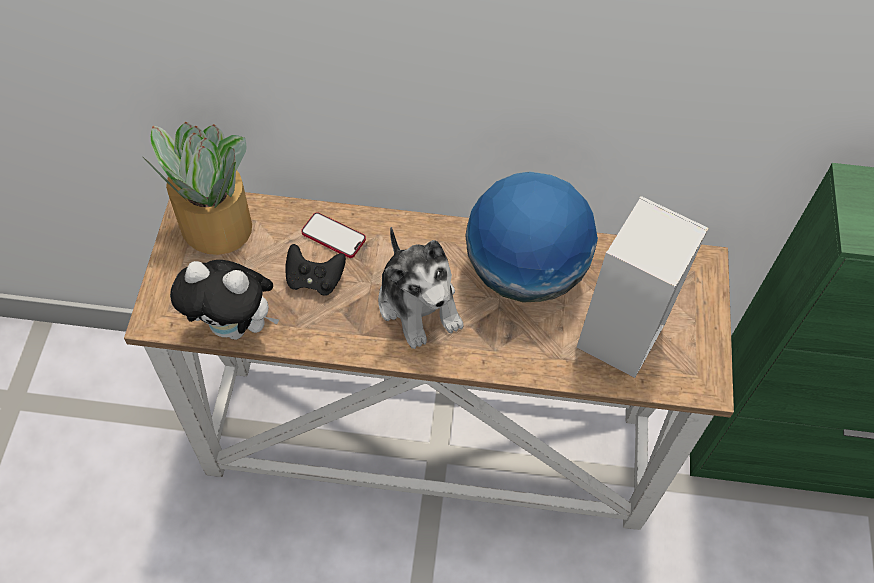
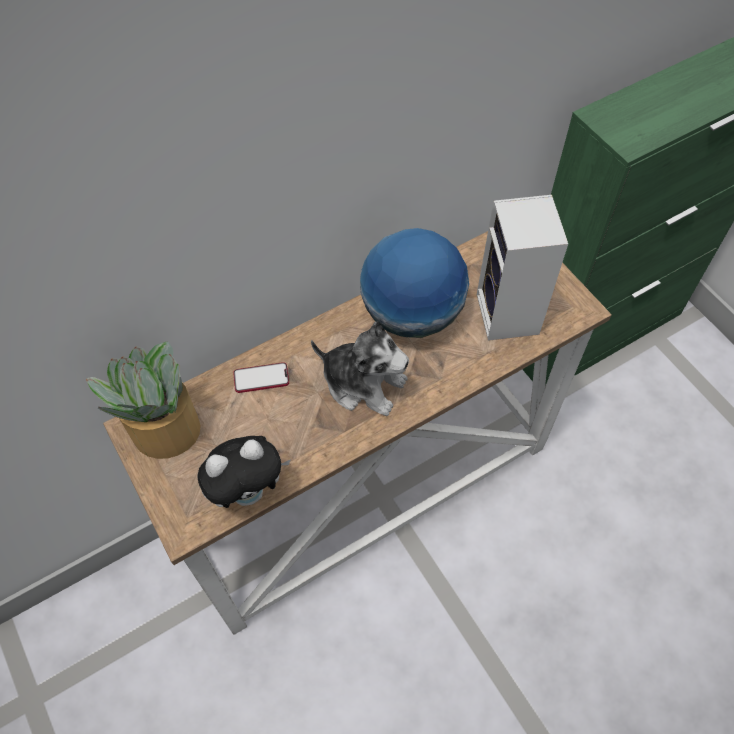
camera: 35 degrees left, 0 degrees up
black game controller [285,244,346,296] -> none

